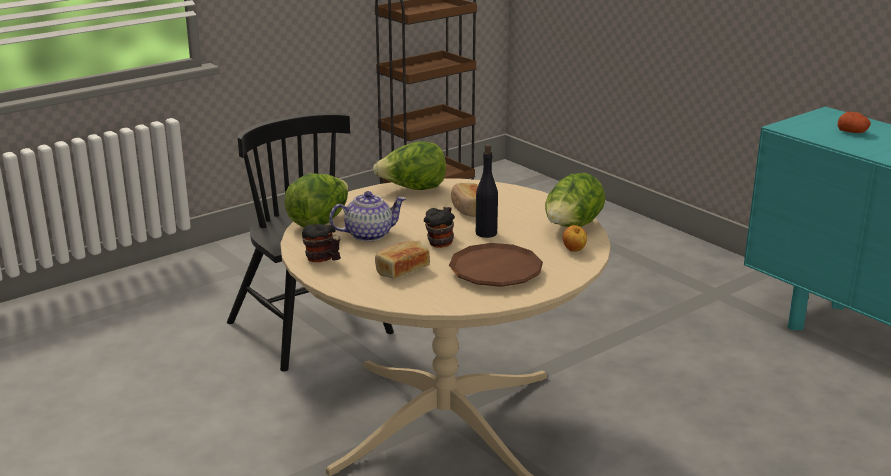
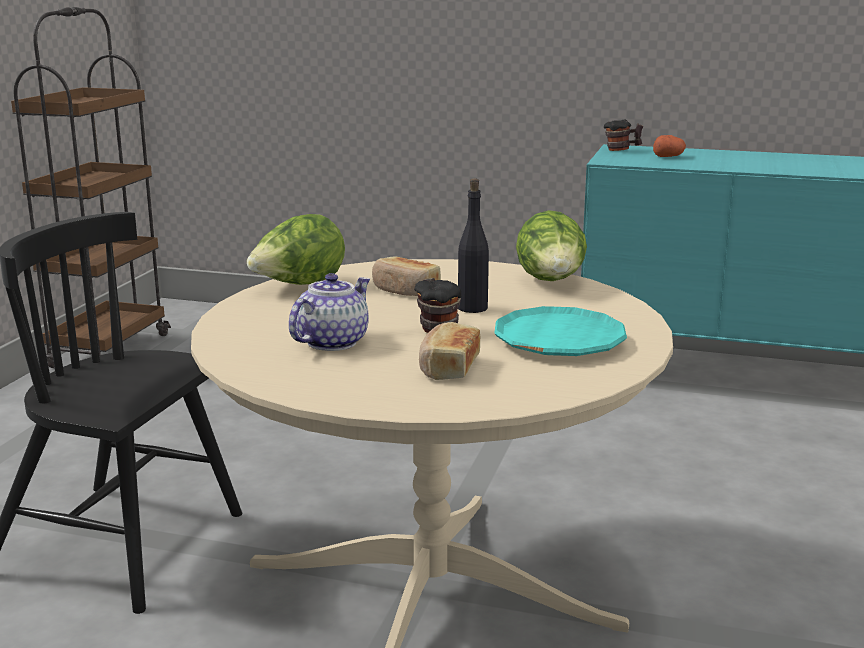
camera: 35 degrees left, 5 degrees down
lettuce [284,173,349,228] -> none
mug [302,224,341,262] -> mug moved to [604,120,643,151]
brown plate [449,243,543,287] -> turquoise plate [495,306,627,356]
apple [563,225,587,252] -> none

